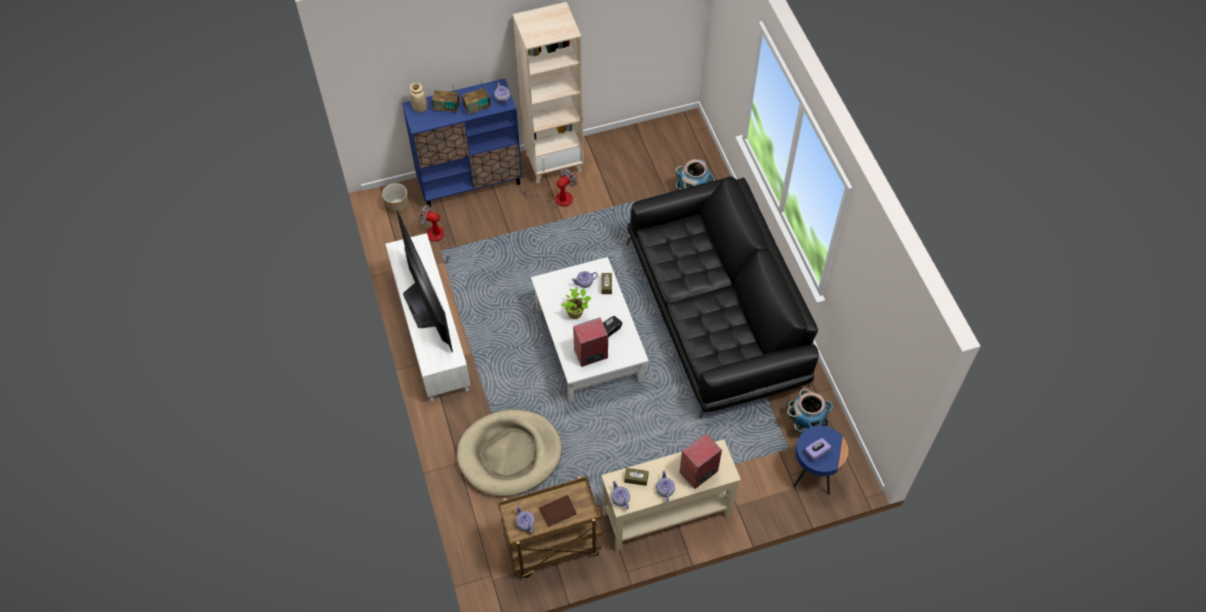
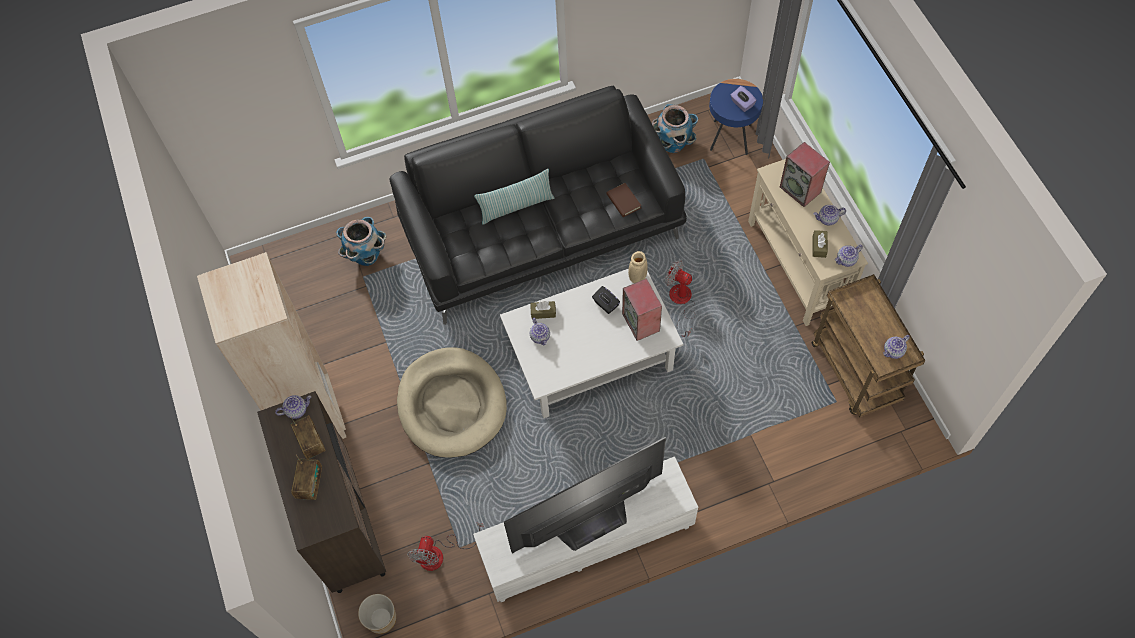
camera: 90 degrees left, 5 degrees up
blue cabinet [402,78,522,207] -> brown cabinet [257,391,386,593]
beige vase [409,83,427,113] -> beige vase moved to [628,251,648,283]
beige dog bed [457,409,562,497] -> beige dog bed moved to [397,348,507,458]
fan [520,168,577,208] -> fan moved to [665,260,695,337]
brown book [539,495,577,527] -> brown book moved to [606,183,641,217]
potted plant [561,288,591,319] -> none
none -> pillow [474,169,554,225]

